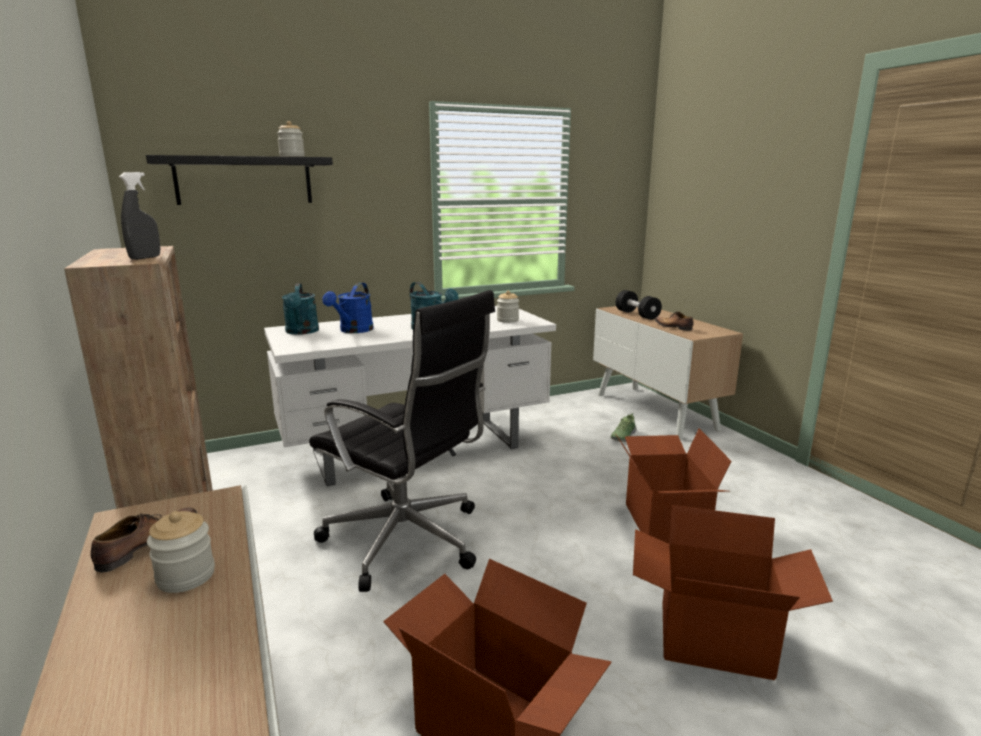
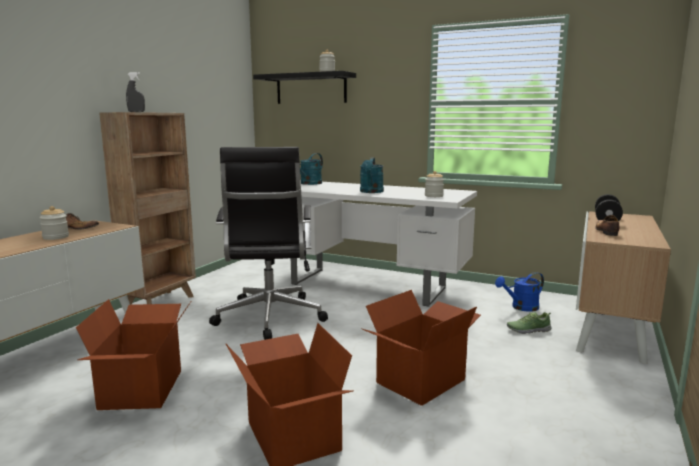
camera: 50 degrees right, 5 degrees down
blue watering can [322,282,374,333] -> blue watering can moved to [495,272,544,312]

